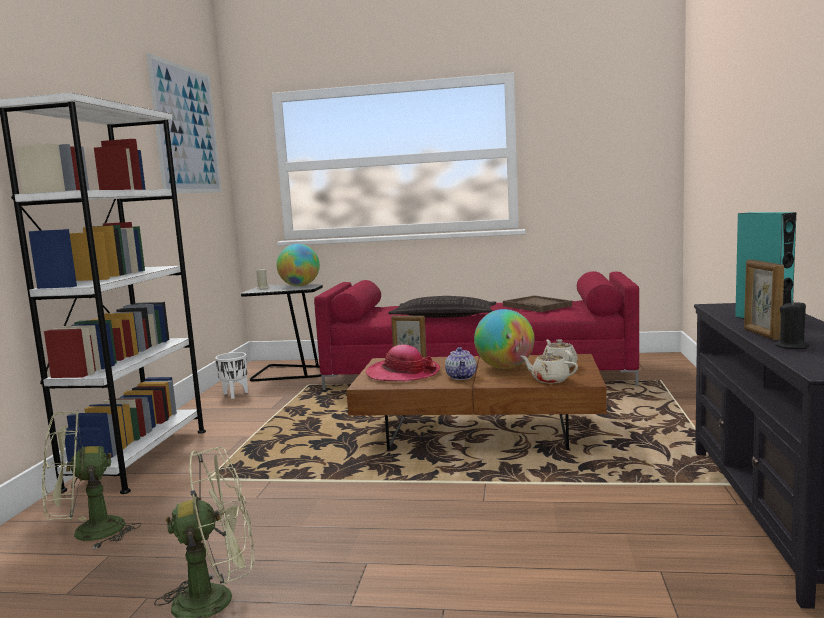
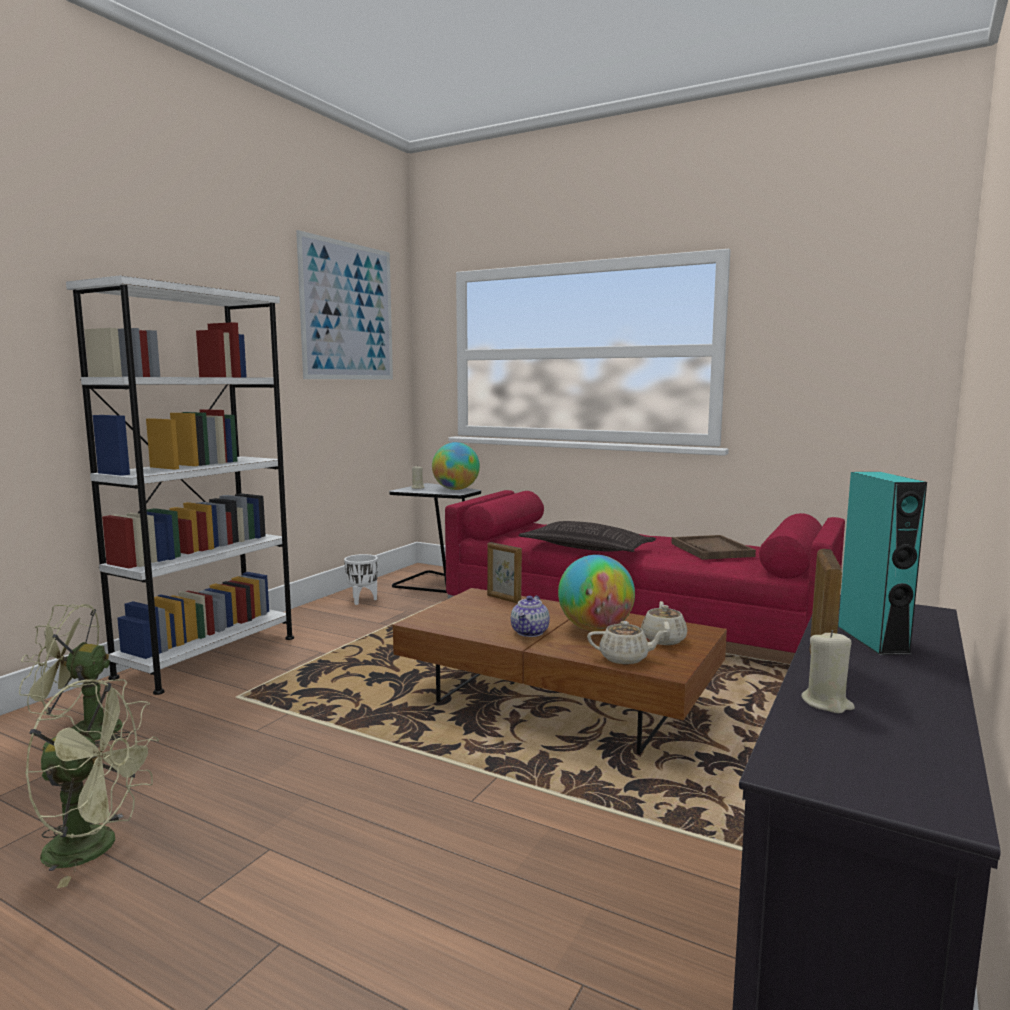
camera: 20 degrees right, 0 degrees up
hat [366,345,440,382] -> none
beige teapot [521,352,578,384] -> beige teapot turned 135 degrees clockwise [587,621,667,665]
black candle [776,300,810,349] -> beige candle [801,630,855,714]

